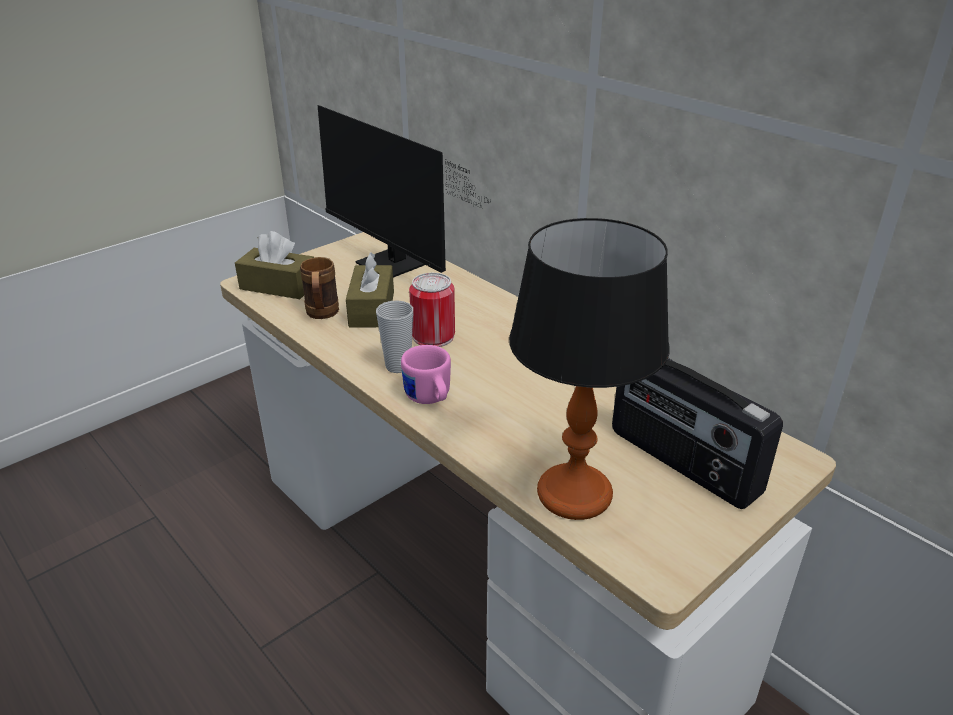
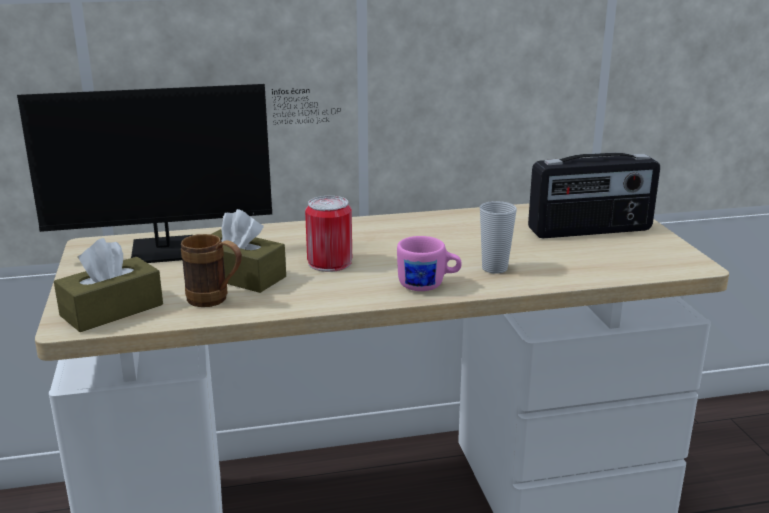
camera: 60 degrees left, 10 degrees down
cup [376,300,413,373] -> cup moved to [480,201,517,274]
table lamp [509,218,670,520] -> none

